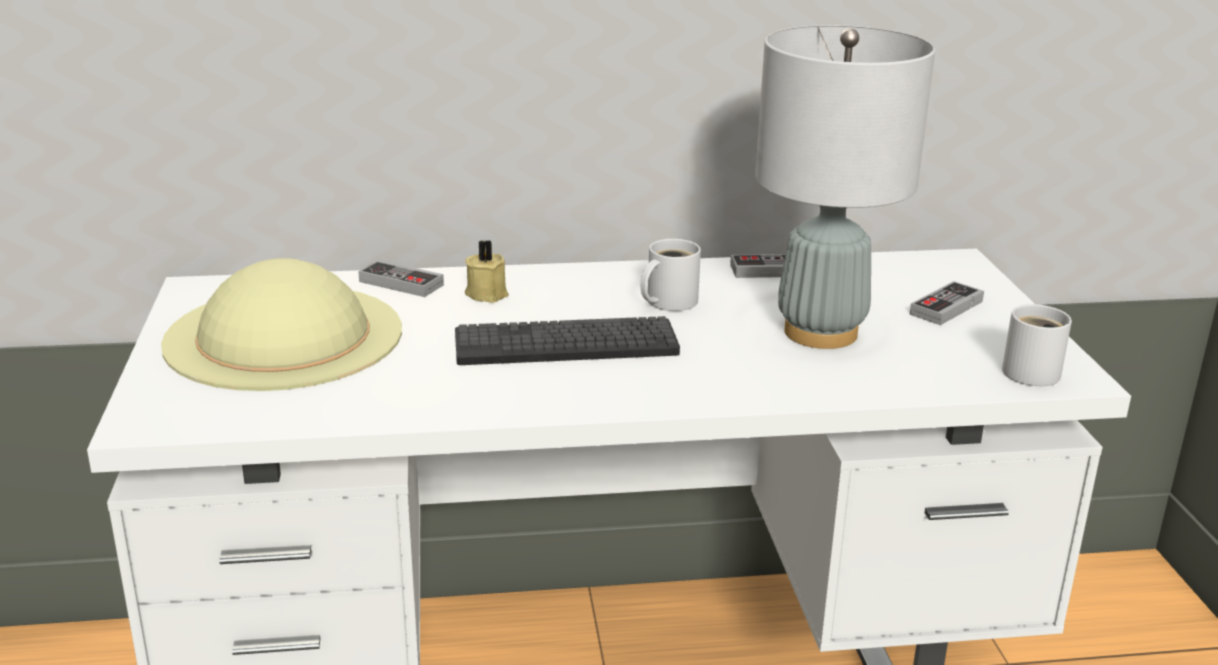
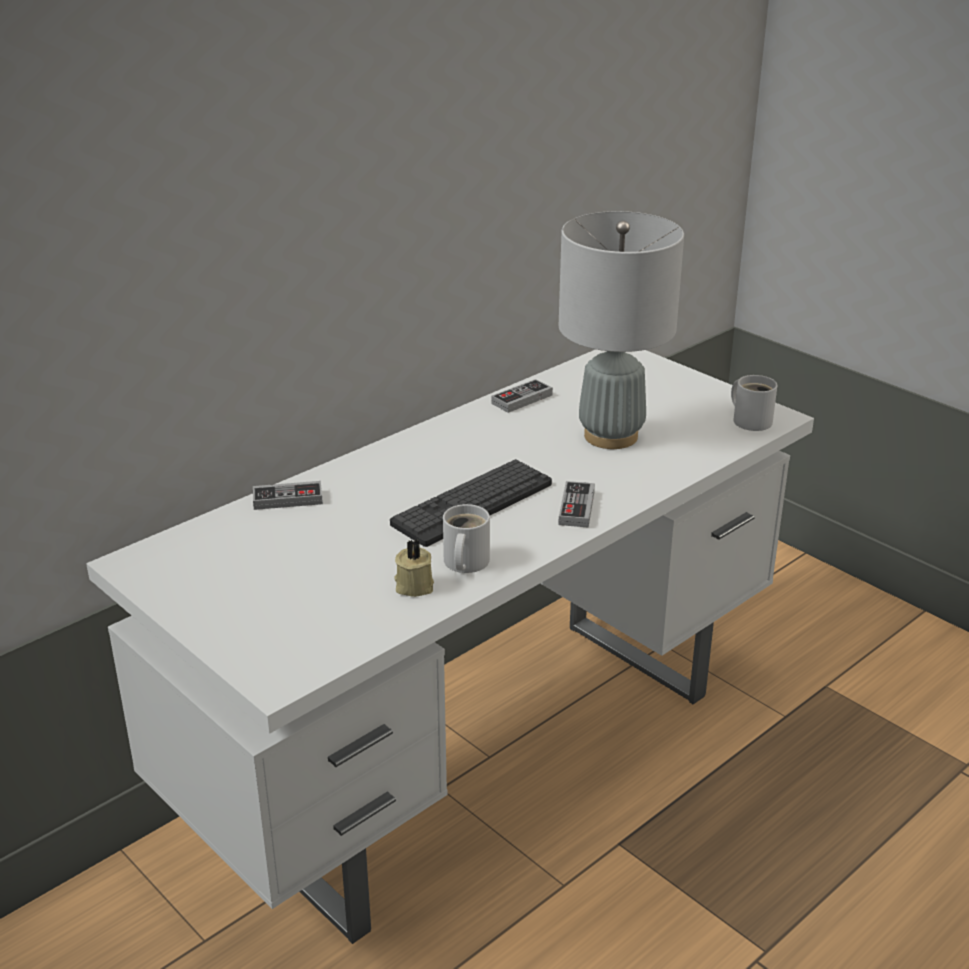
camera: 35 degrees left, 5 degrees up
beige hat [161,258,402,391] -> none
beige candle [465,240,509,303] -> beige candle moved to [394,540,434,597]
white mug [640,239,701,311] -> white mug moved to [443,504,490,573]
game controller [910,281,984,325] -> game controller moved to [558,481,595,528]

